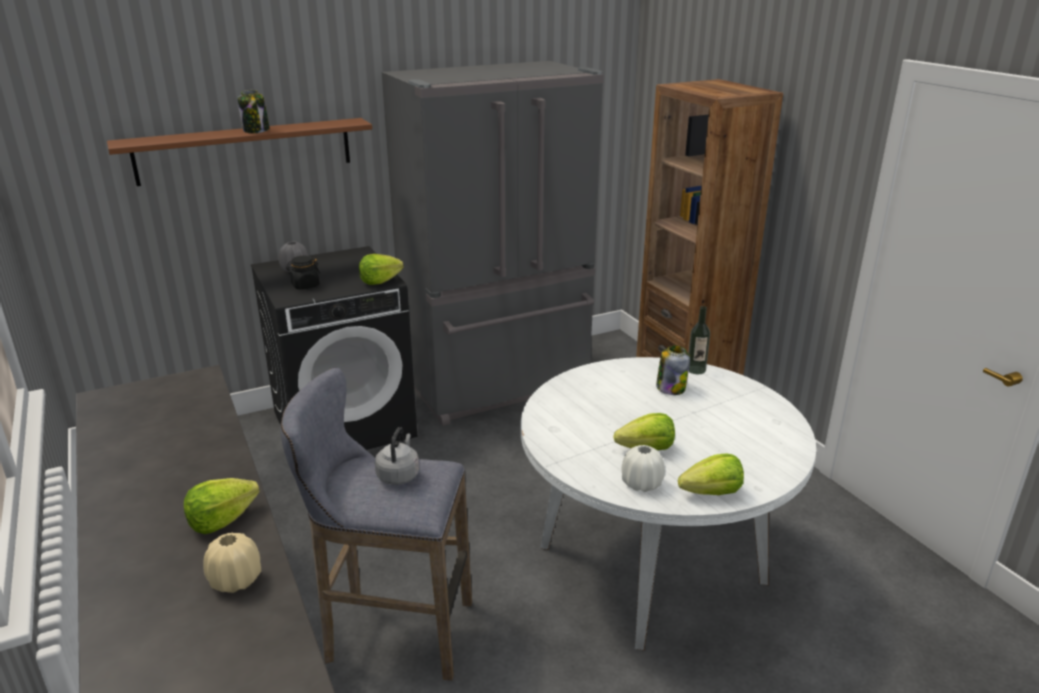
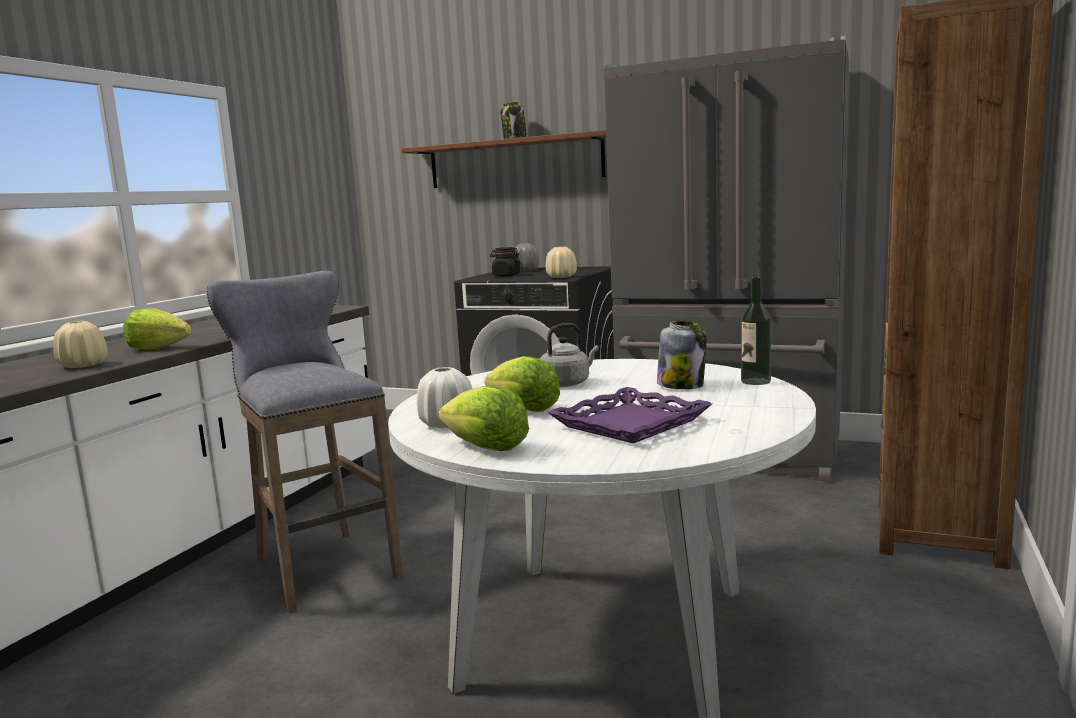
camera: 50 degrees right, 15 degrees down
lettuce [359,254,404,285] -> beige vase [546,247,577,278]
grey kettle [375,427,419,485] -> grey kettle moved to [540,323,599,387]
none -> purple tray [548,387,712,443]

